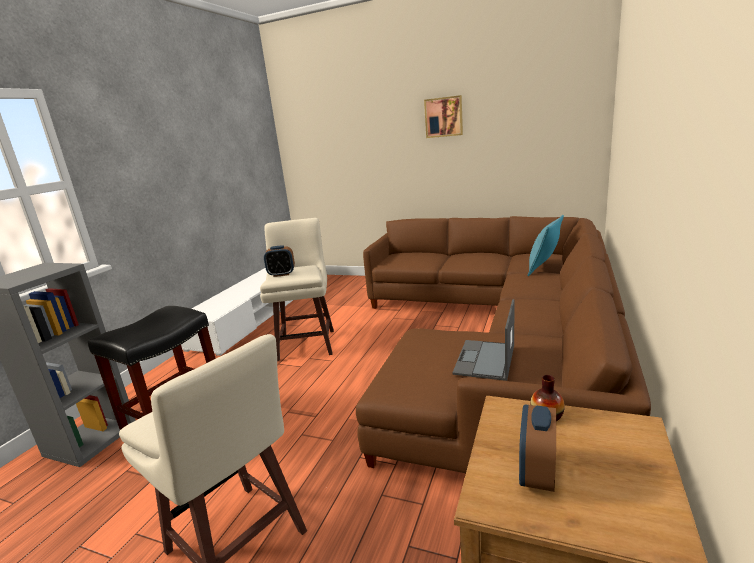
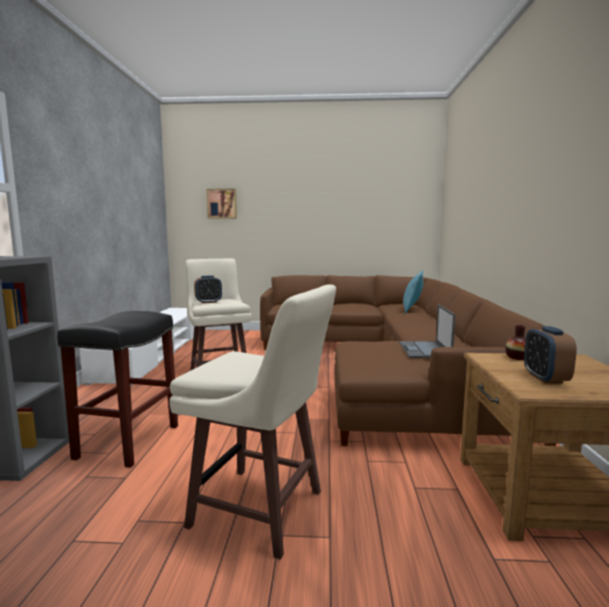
camera: 20 degrees left, 10 degrees down
picture [424,95,463,138] -> picture moved to [207,189,237,219]

